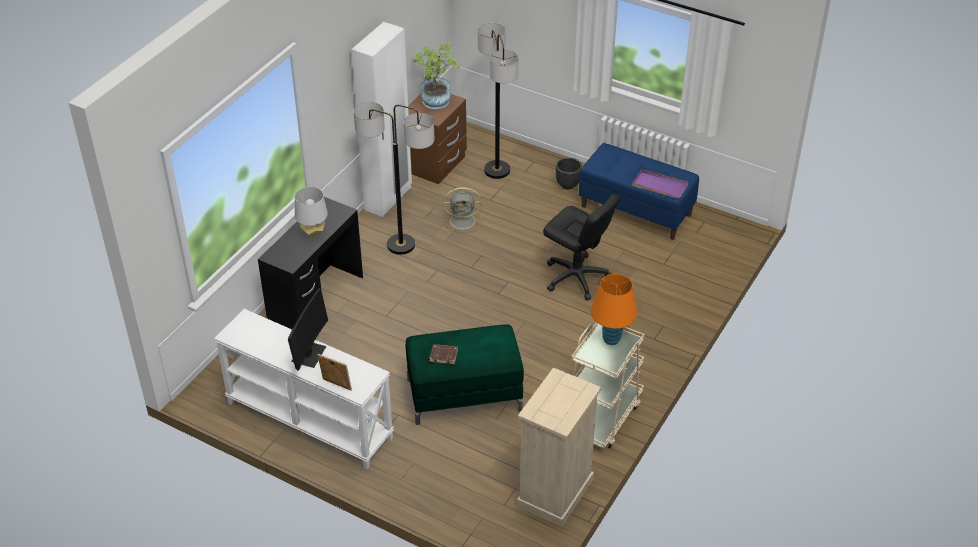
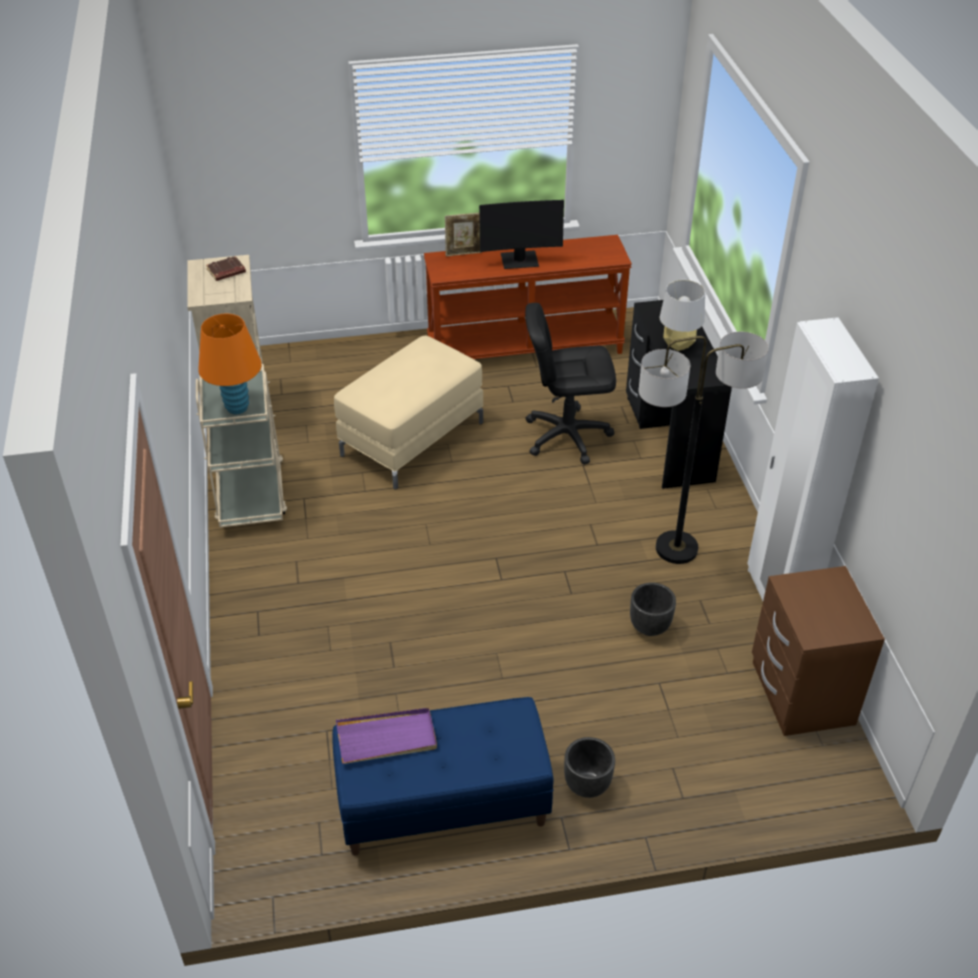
camera: 140 degrees right, 0 degrees up
white console table [214,309,394,469] -> brown console table [424,235,632,359]
monitor [288,288,328,371] -> monitor turned 75 degrees counterclockwise [479,200,564,269]
green ottoman [406,324,524,425] -> beige ottoman [334,336,484,490]
potted plant [414,42,460,109] -> none
brown book [429,344,458,364] -> brown book moved to [206,256,246,281]
grey fan [443,187,482,233] -> black planter [630,582,676,636]
floor lamp [478,23,518,179] -> none
black office chair [543,194,620,300] -> black office chair moved to [525,303,616,465]

